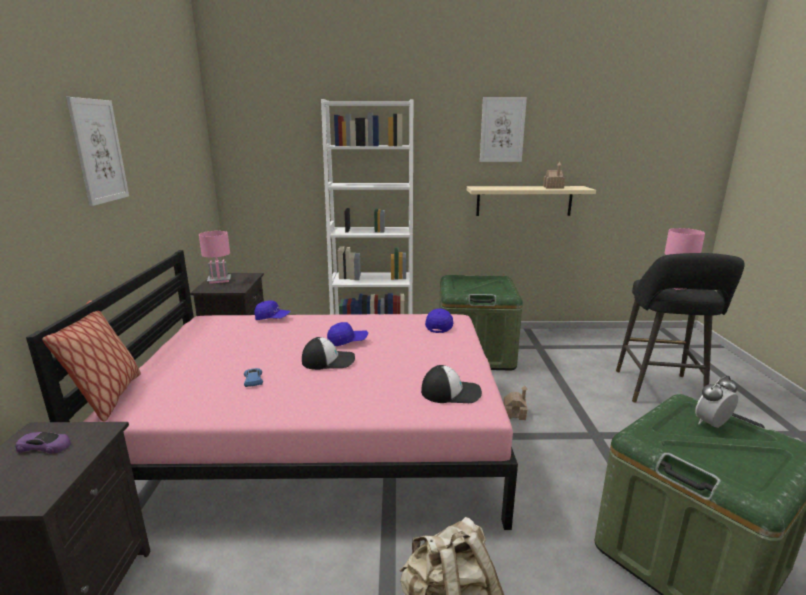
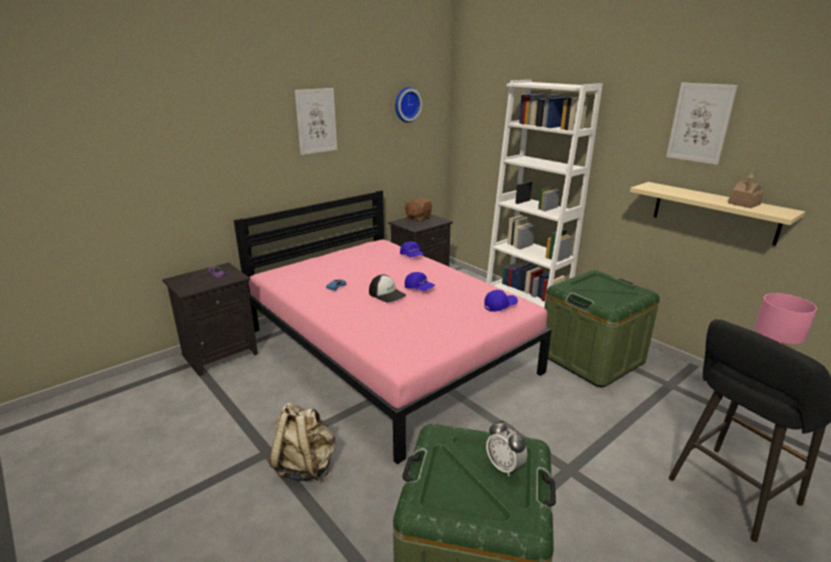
camera: 50 degrees right, 5 degrees up
pillow [42,301,141,422] -> none
pink table lamp [199,231,231,284] -> brown plush toy [404,197,432,222]
cap [421,365,482,403] -> none
toy house [503,386,527,420] -> none
alarm clock [695,376,738,428] -> alarm clock turned 150 degrees counterclockwise [486,420,528,477]
none -> wall clock [395,87,422,123]

